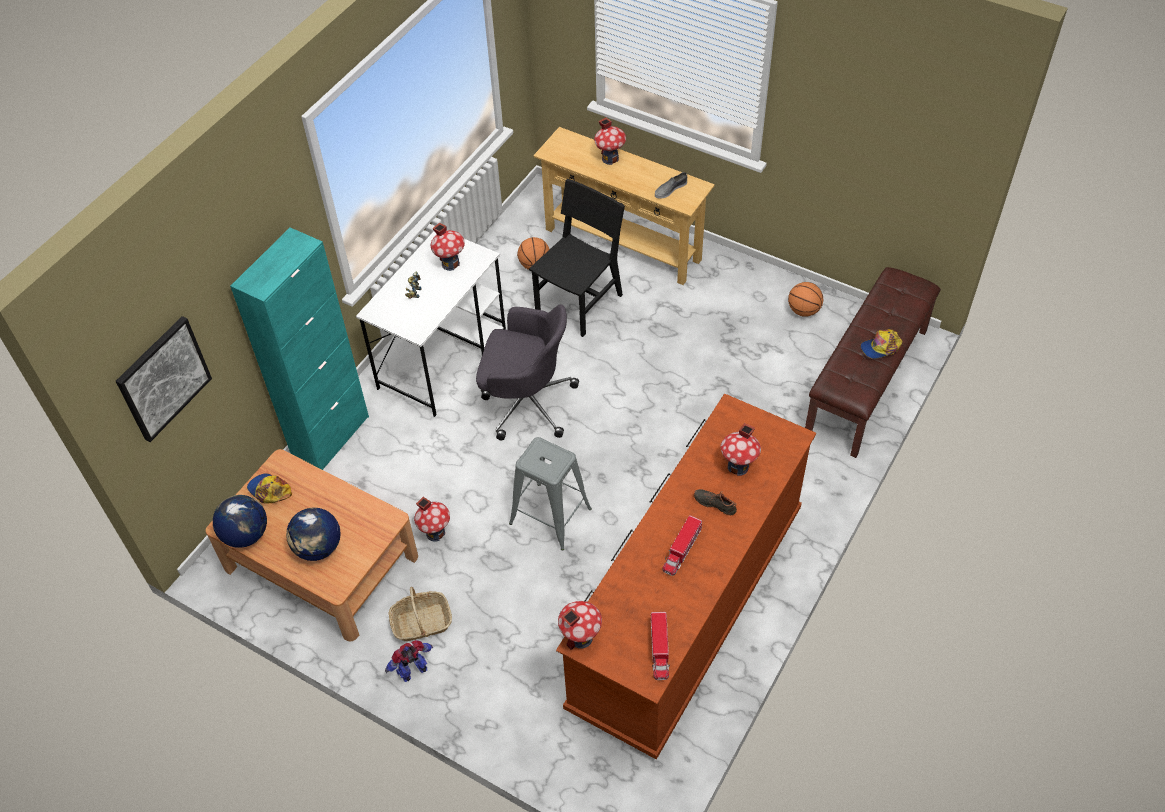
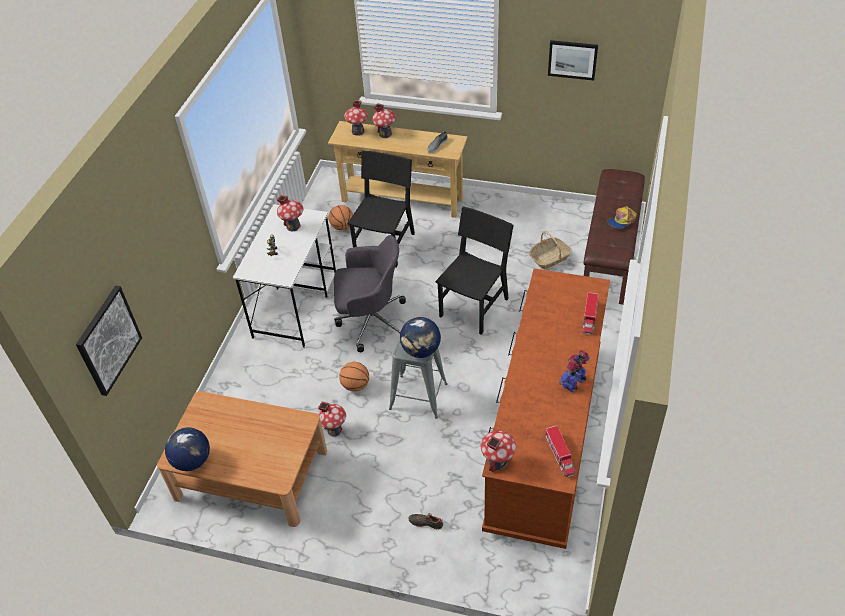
camera: 15 degrees left, 5 degrees down
turquoise cabinet [230,228,369,470] -> none
cap [247,474,292,504] -> none
globe [286,508,341,561] -> globe moved to [400,317,441,358]
toy robot [385,640,433,682] -> toy robot moved to [559,350,590,392]
basket [388,587,452,641] -> basket moved to [529,231,571,269]
toy truck [662,515,702,576] -> toy truck moved to [583,292,598,335]
black shoe [694,489,737,516] -> black shoe moved to [408,513,443,530]
toy house [721,423,761,476] -> toy house moved to [344,100,368,136]
basketball [788,282,823,317] -> basketball moved to [339,362,369,392]
none -> black chair [436,206,514,335]
none -> picture [548,40,598,81]

